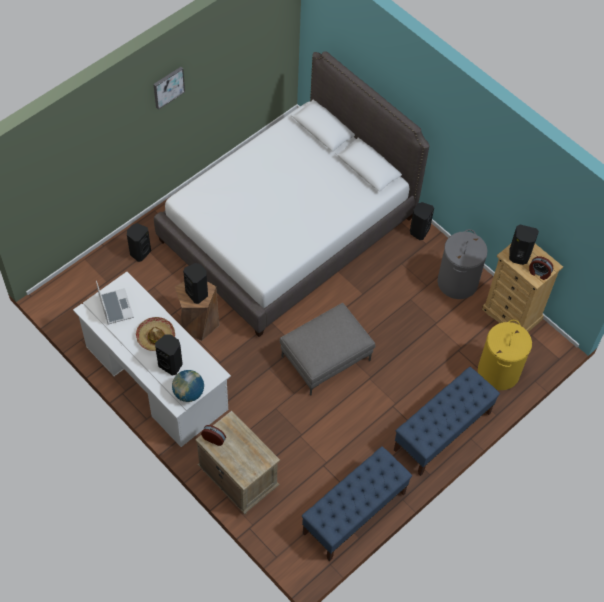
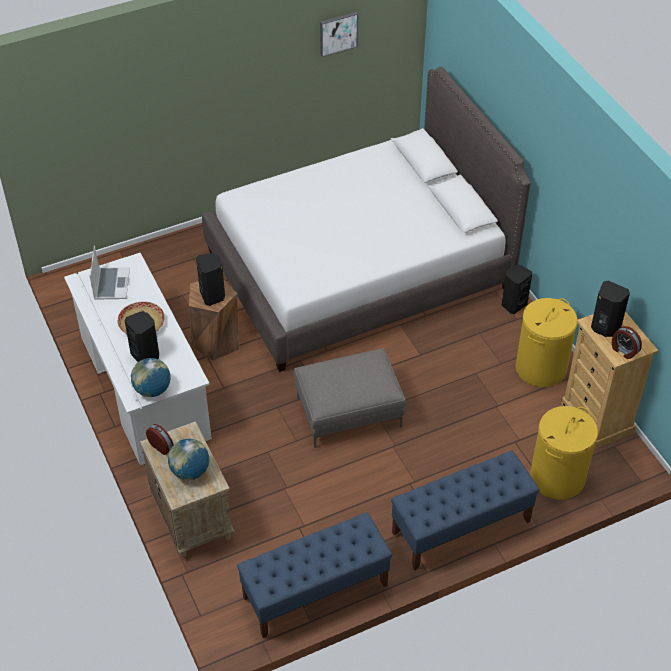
camera: 20 degrees right, 10 degrees down
black speaker [127,223,151,262] -> none
picture [153,67,185,110] -> picture moved to [320,12,358,57]
grey laundry basket [438,229,488,299] -> yellow laundry basket [515,298,578,387]
none -> globe [168,439,209,480]

